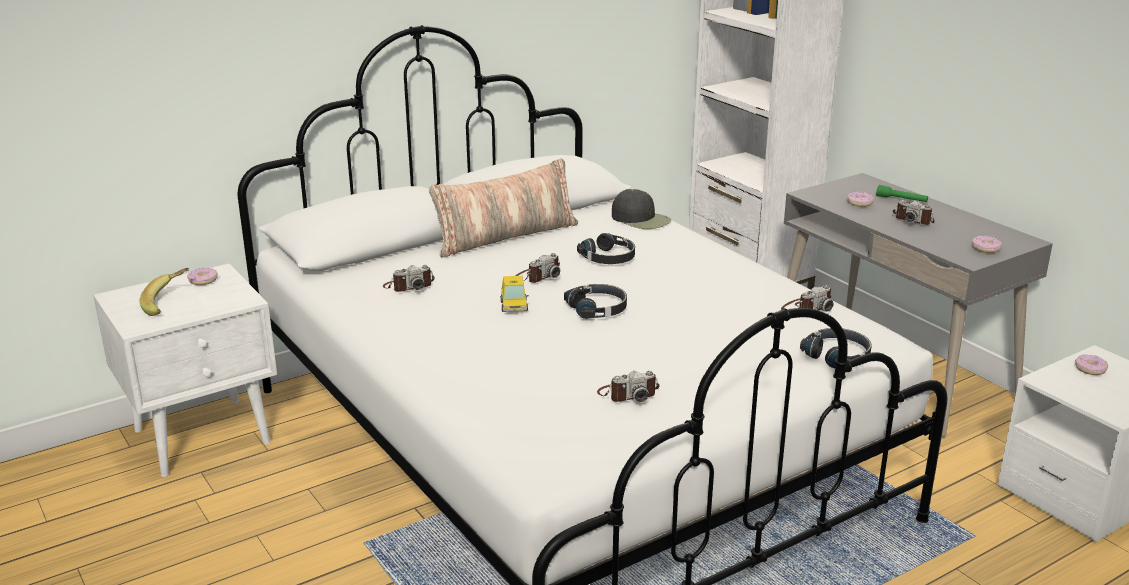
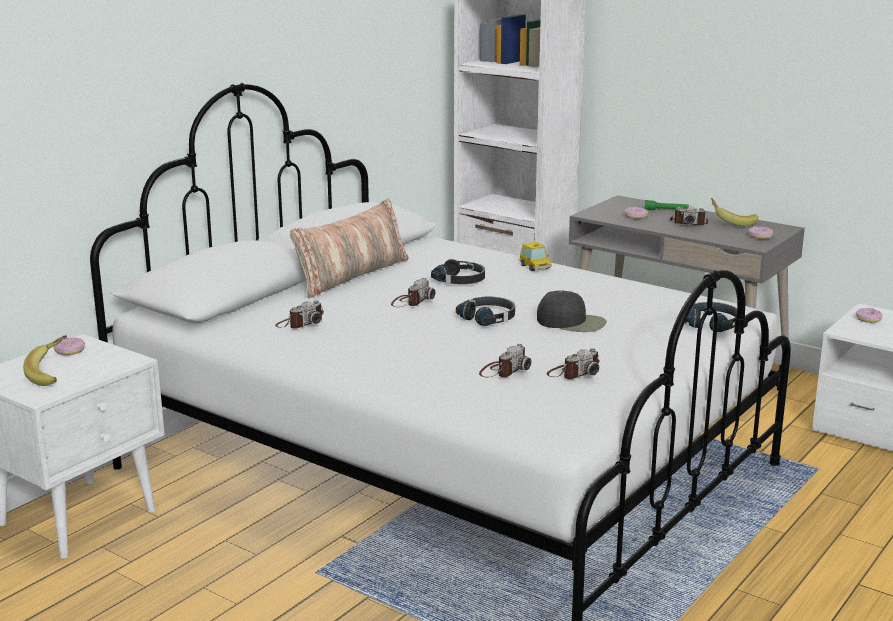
camera: 20 degrees left, 5 degrees down
toy car [500,276,529,312] -> toy car moved to [519,242,552,271]
black cap [612,189,671,229] -> black cap moved to [537,290,607,332]
camera [781,285,834,312] -> camera moved to [479,344,531,377]
none -> banana [711,198,758,226]

